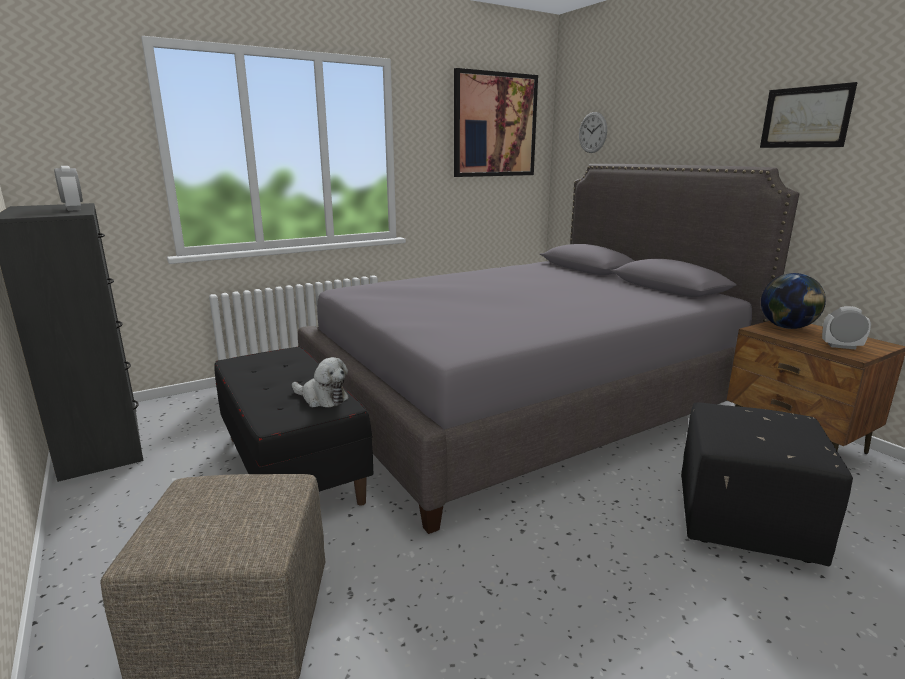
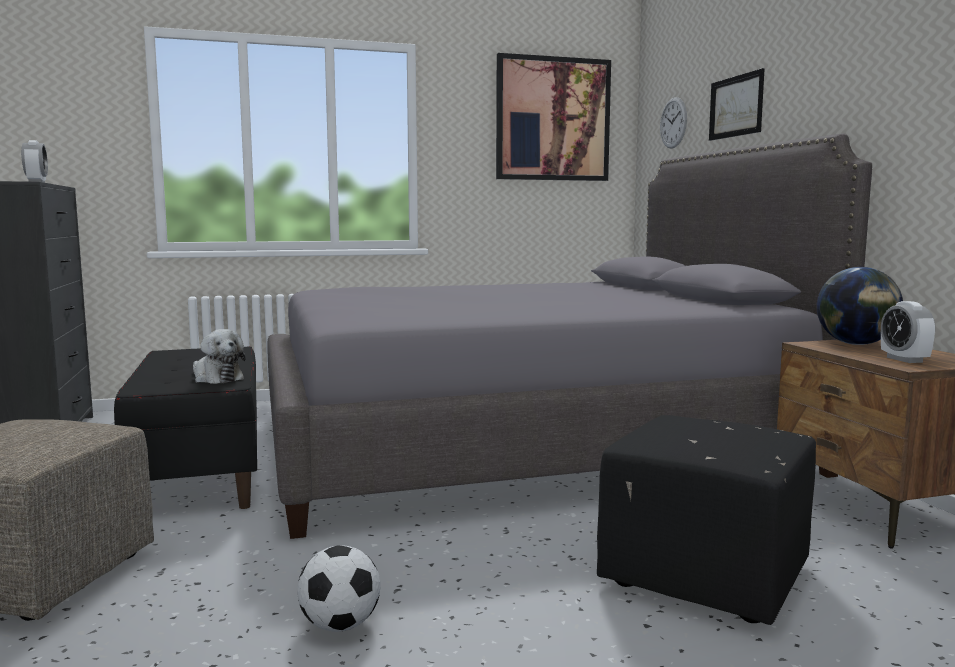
camera: 15 degrees right, 10 degrees down
picture [760,82,858,148] -> picture moved to [709,68,765,141]
alarm clock [822,306,871,350] -> alarm clock turned 135 degrees counterclockwise [881,301,935,363]
none -> football [297,545,380,632]

